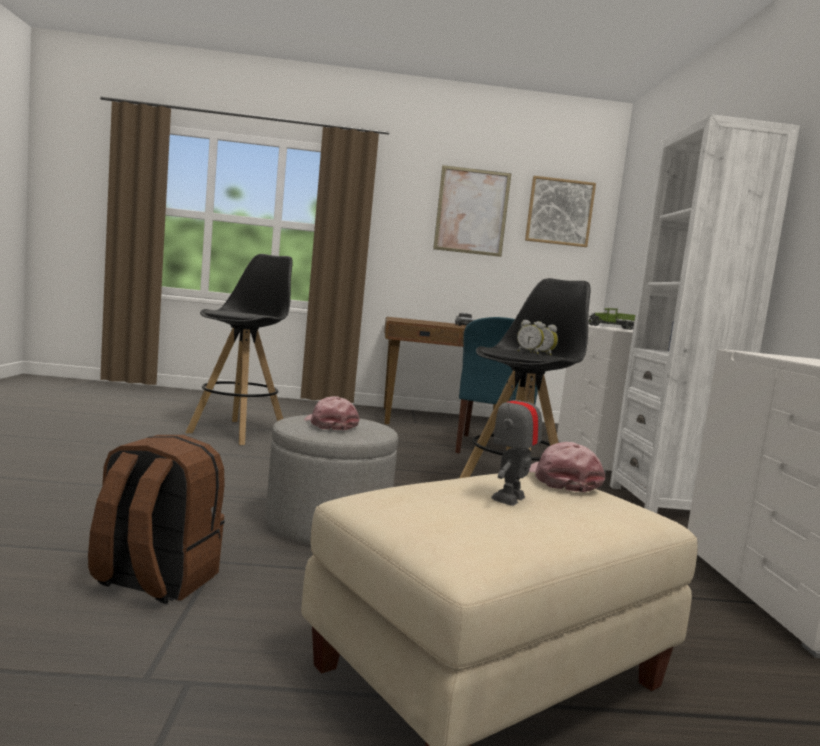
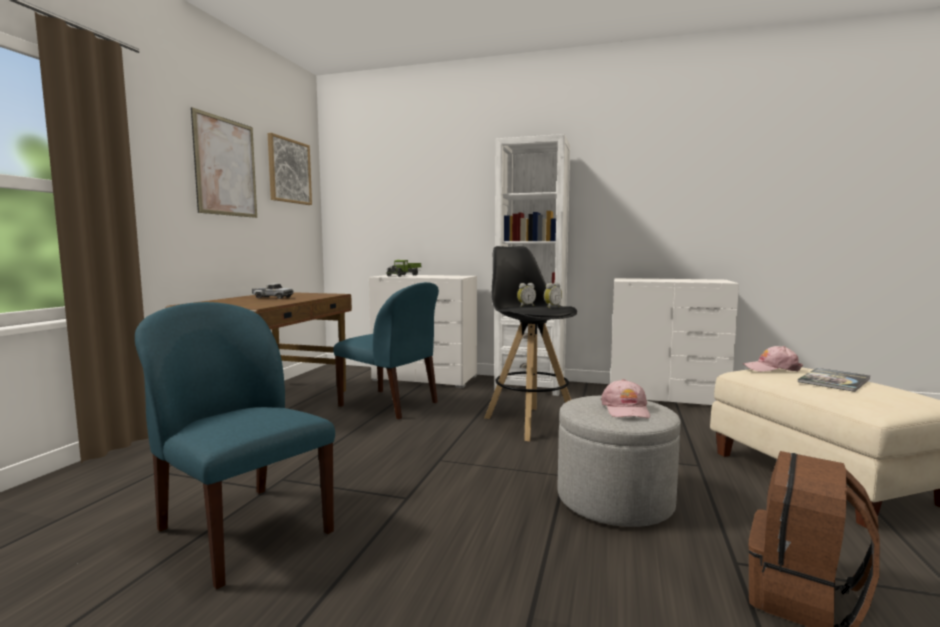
camera: 70 degrees left, 0 degrees up
black stool [186,254,293,445] -> blue chair [135,302,335,589]
pink cap [304,396,360,430] -> pink cap turned 75 degrees counterclockwise [601,379,650,418]
toy robot [491,378,542,506] -> book [798,368,870,392]

